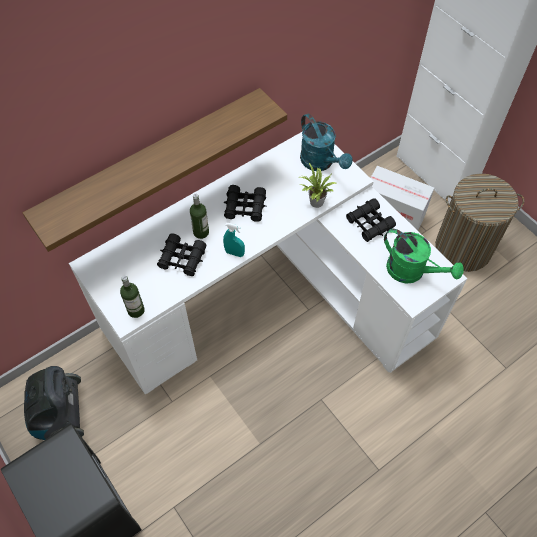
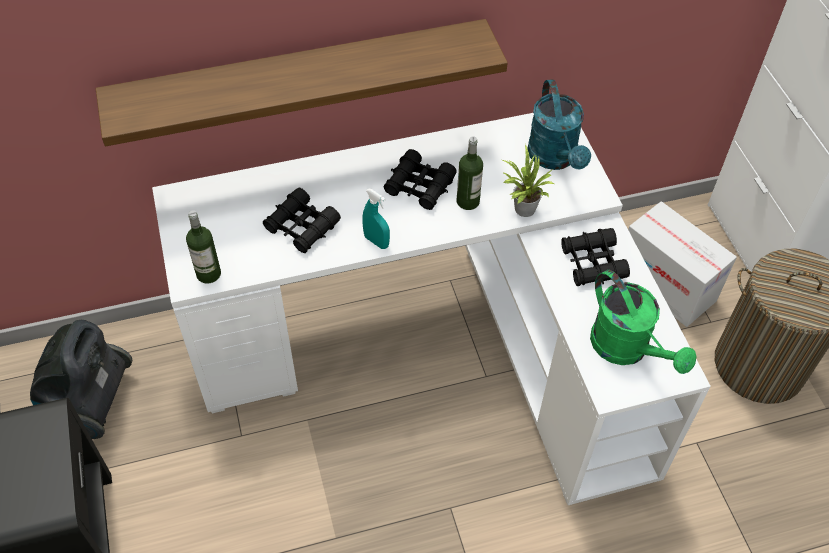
camera: 20 degrees right, 5 degrees down
bottle [190,194,209,239] -> bottle moved to [457,136,483,210]

